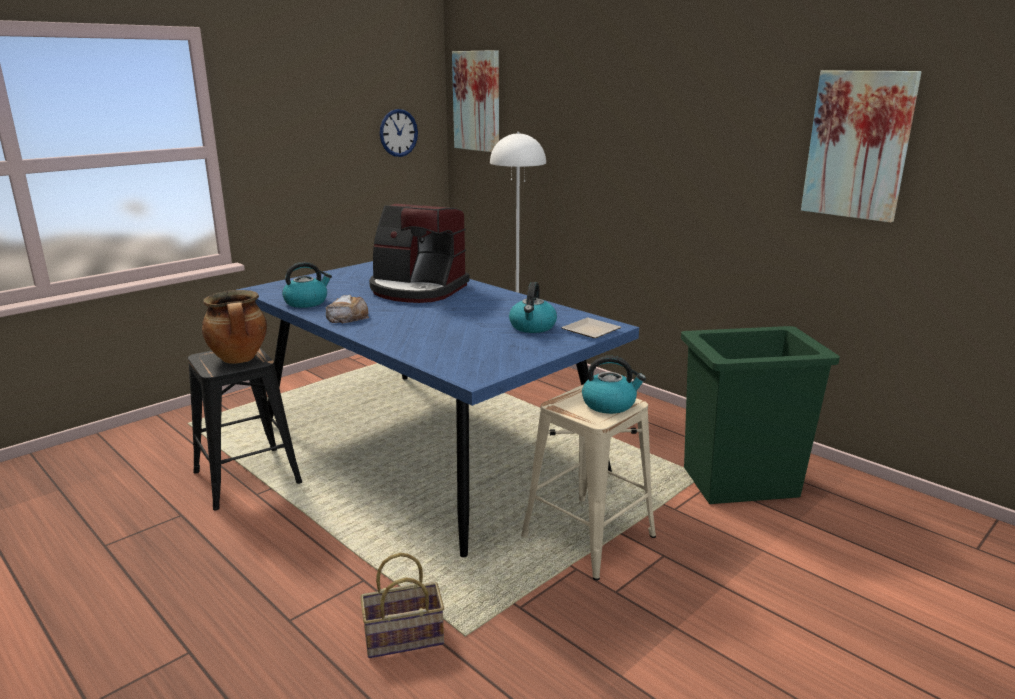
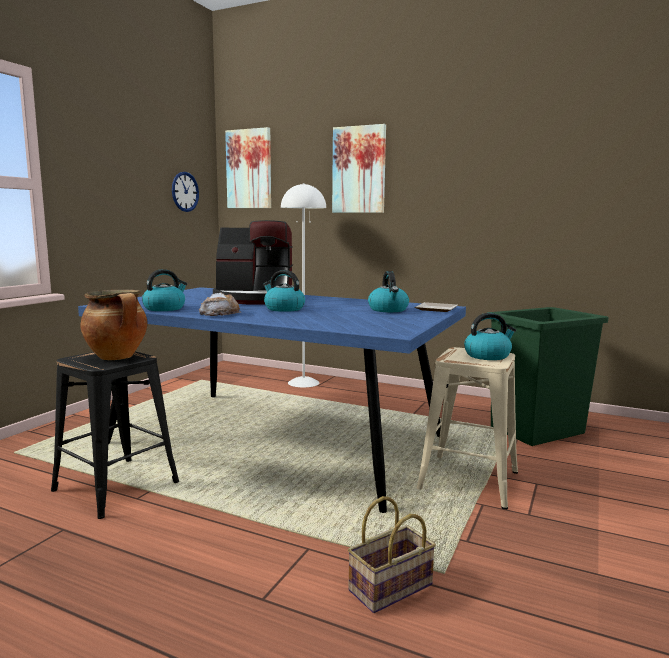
camera: 20 degrees left, 10 degrees down
picture [801,71,922,223] -> picture moved to [332,124,386,213]
none -> kettle [263,270,305,312]

